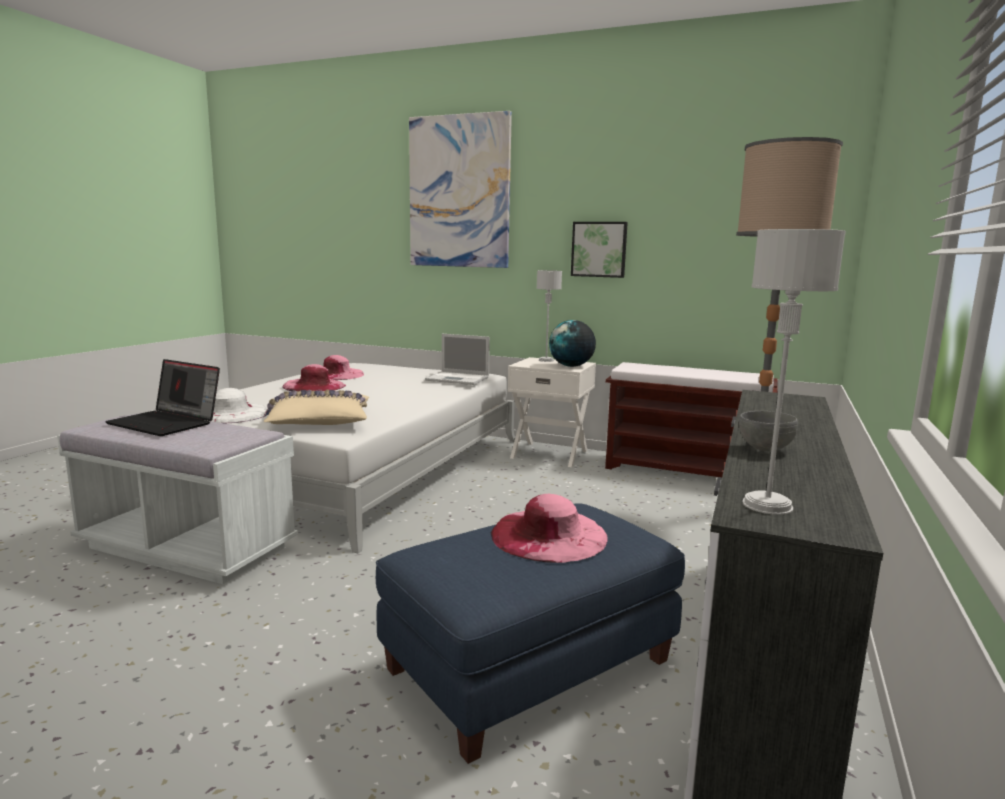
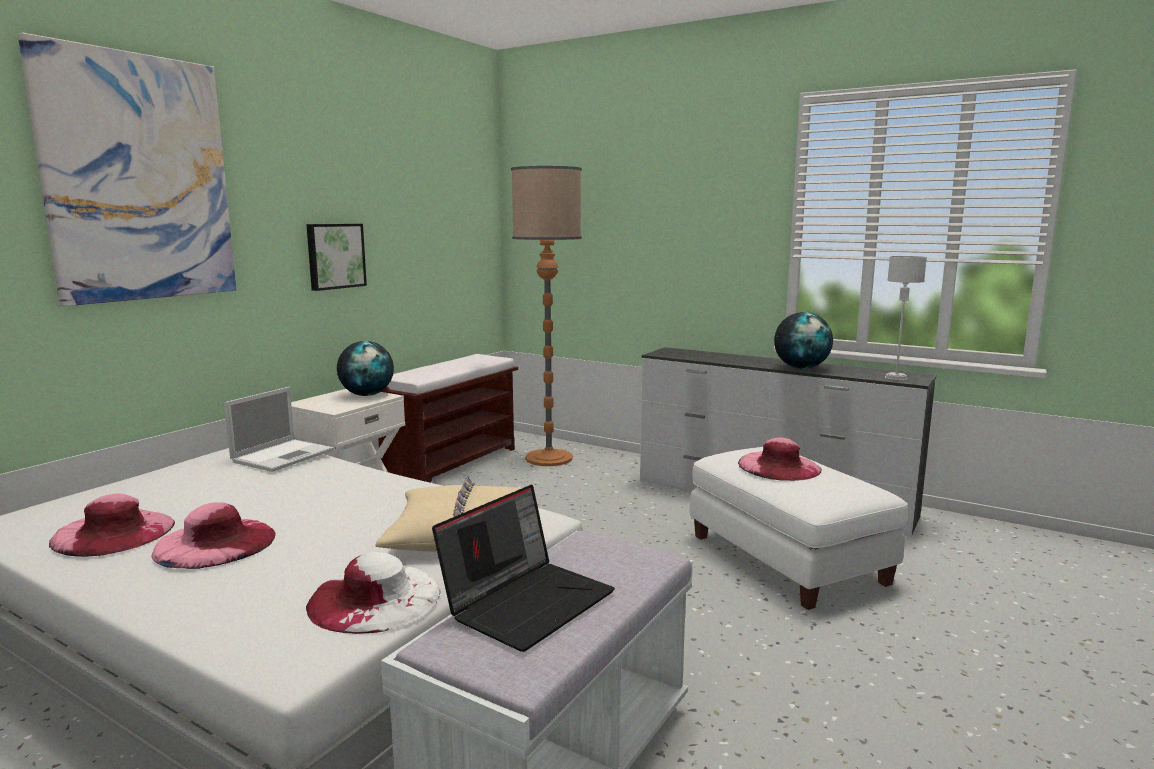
camera: 80 degrees left, 0 degrees up
blue ottoman [376,503,685,764] -> white ottoman [690,447,908,610]
grey table lamp [537,270,562,362] -> none
grey bowl [739,411,798,451] -> globe [774,312,833,369]

